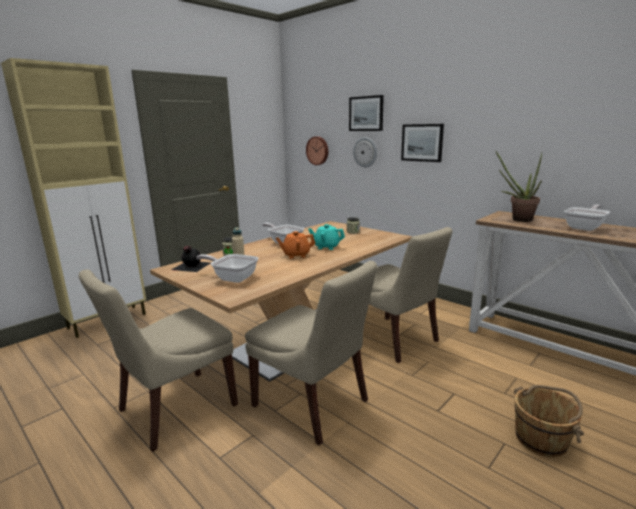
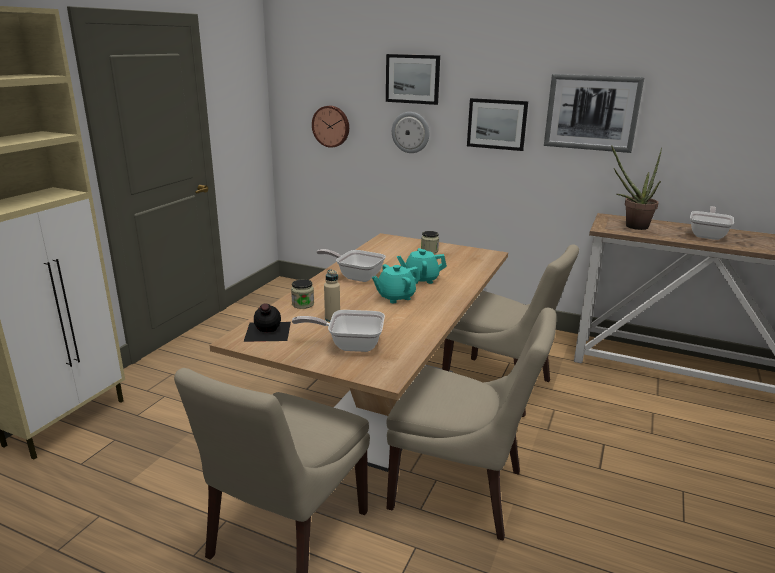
camera: 20 degrees left, 5 degrees up
orange teapot [276,231,316,259] -> turquoise teapot [372,264,420,303]
brown bucket [514,385,584,457] -> none
none -> picture [544,74,645,153]

